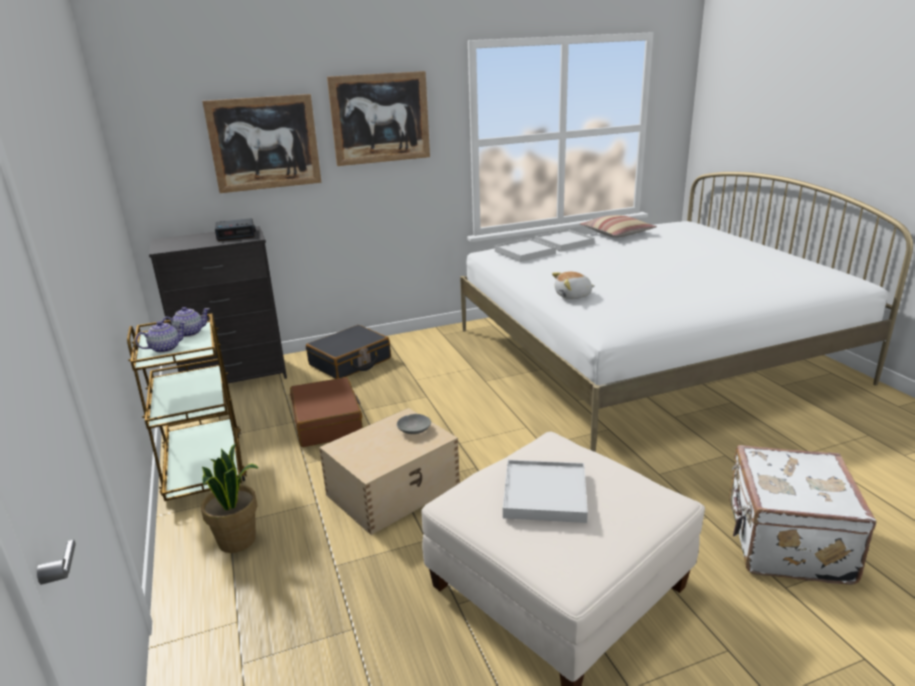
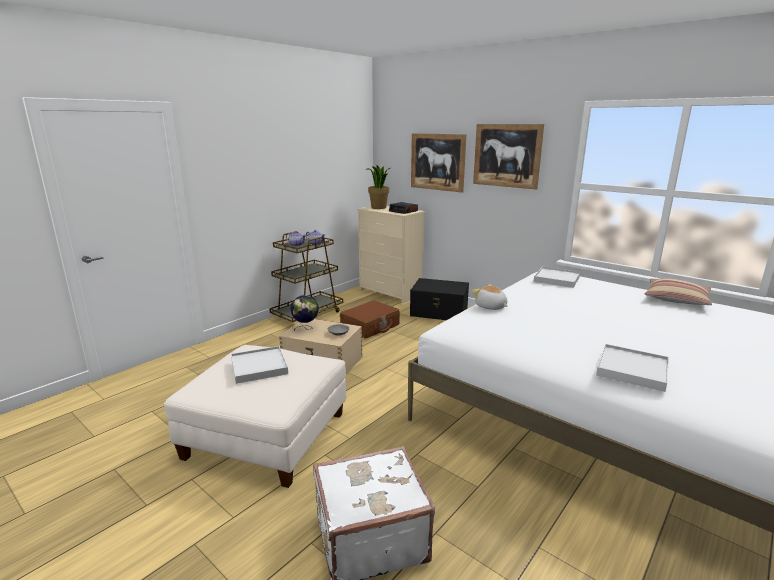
camera: 60 degrees right, 5 degrees down
black dresser [149,226,287,383] -> beige dresser [357,206,425,303]
potted plant [201,443,259,553] -> potted plant moved to [365,165,390,209]
black suitcase [306,325,391,379] -> black storage box [410,278,469,320]
white tray [535,229,595,252] -> white tray moved to [596,344,669,392]
none -> globe [291,295,319,331]

